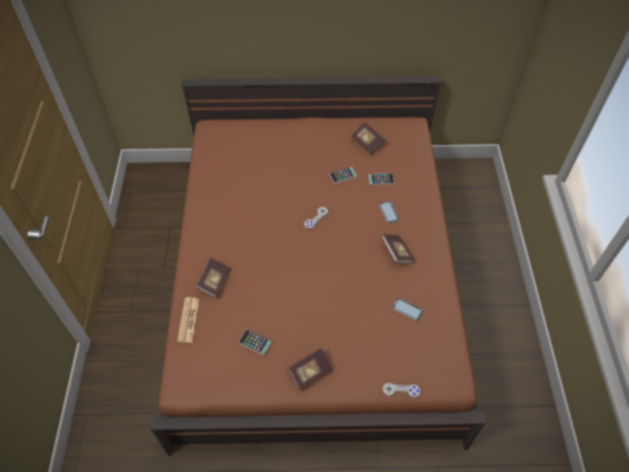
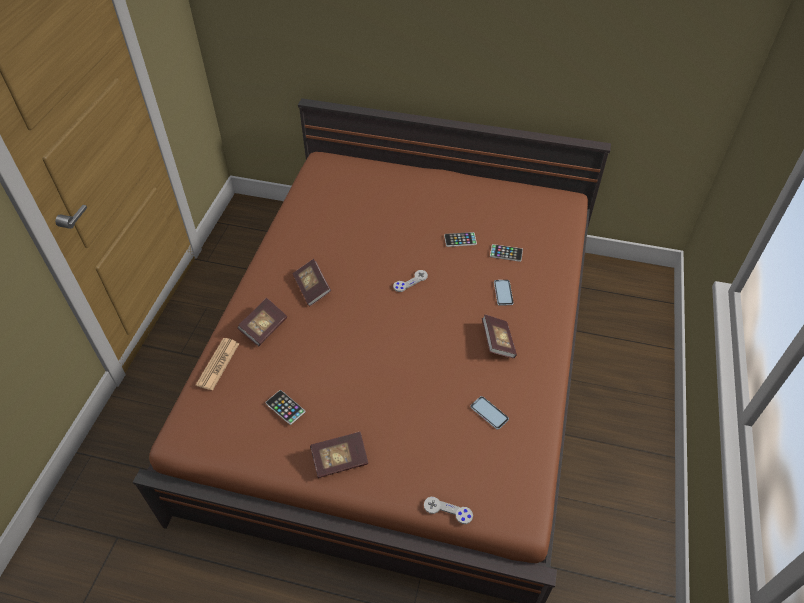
camera: 15 degrees right, 5 degrees down
book [351,122,386,155] -> book moved to [292,259,331,306]

